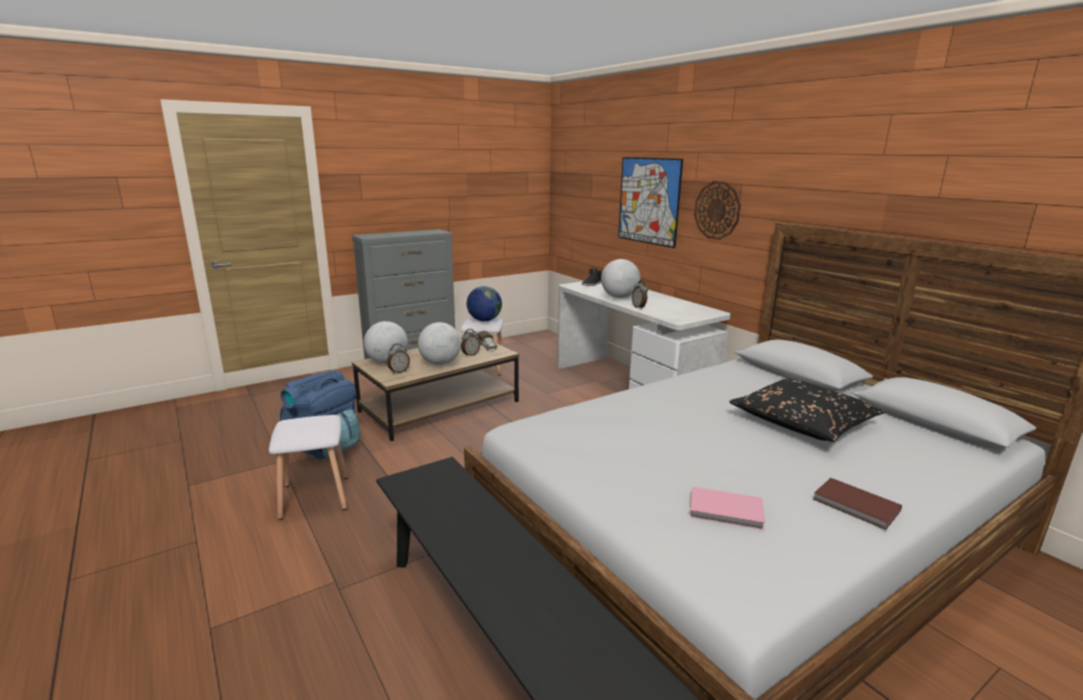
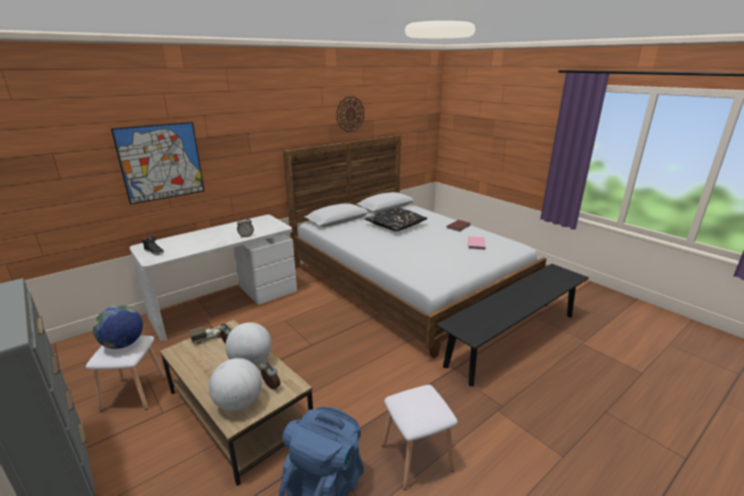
camera: 95 degrees left, 5 degrees up
globe [601,259,640,298] -> none
wall clock [694,181,741,240] -> wall clock moved to [336,96,364,132]

